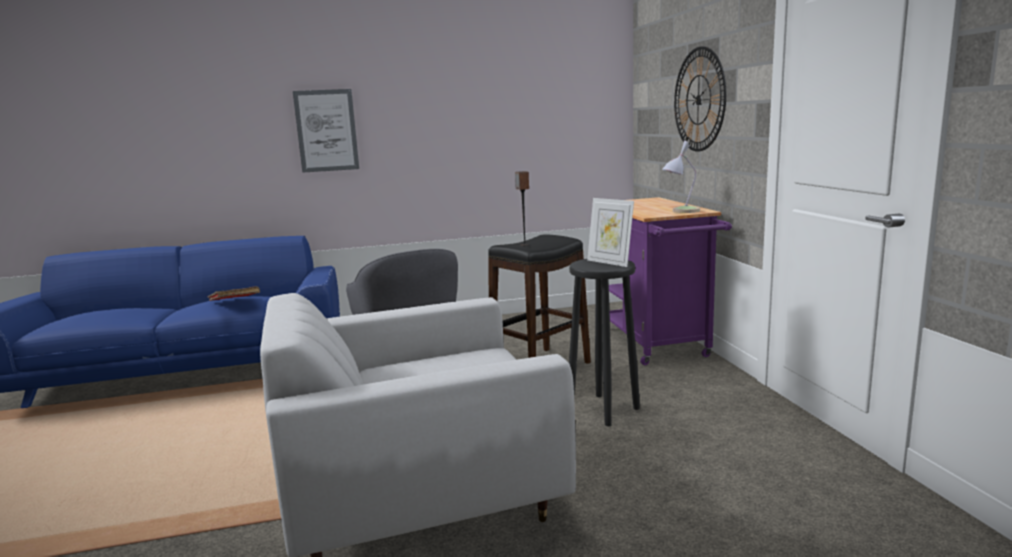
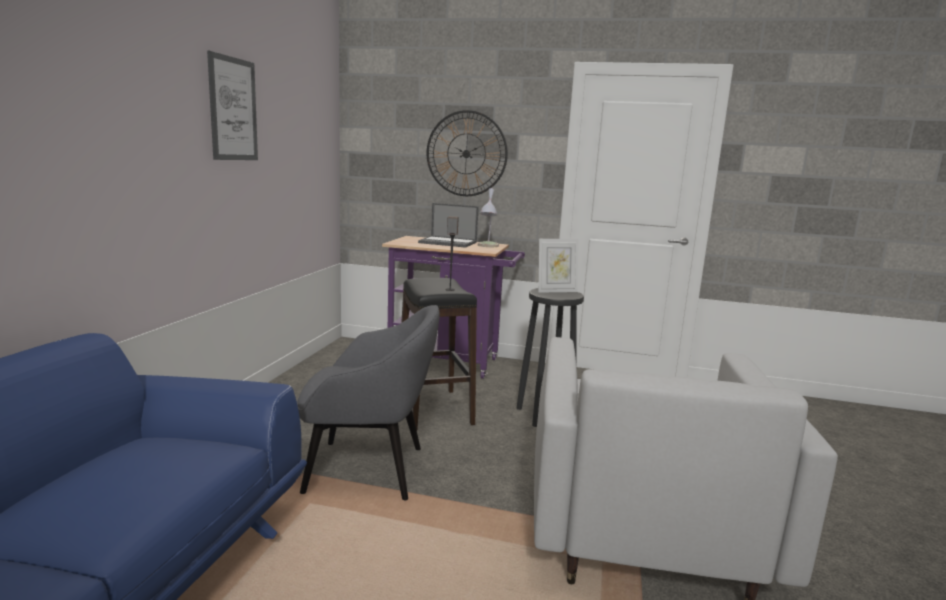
camera: 65 degrees left, 0 degrees up
red book [207,286,260,301] -> none
picture [293,89,359,172] -> picture moved to [207,51,258,160]
none -> laptop [418,203,479,248]

